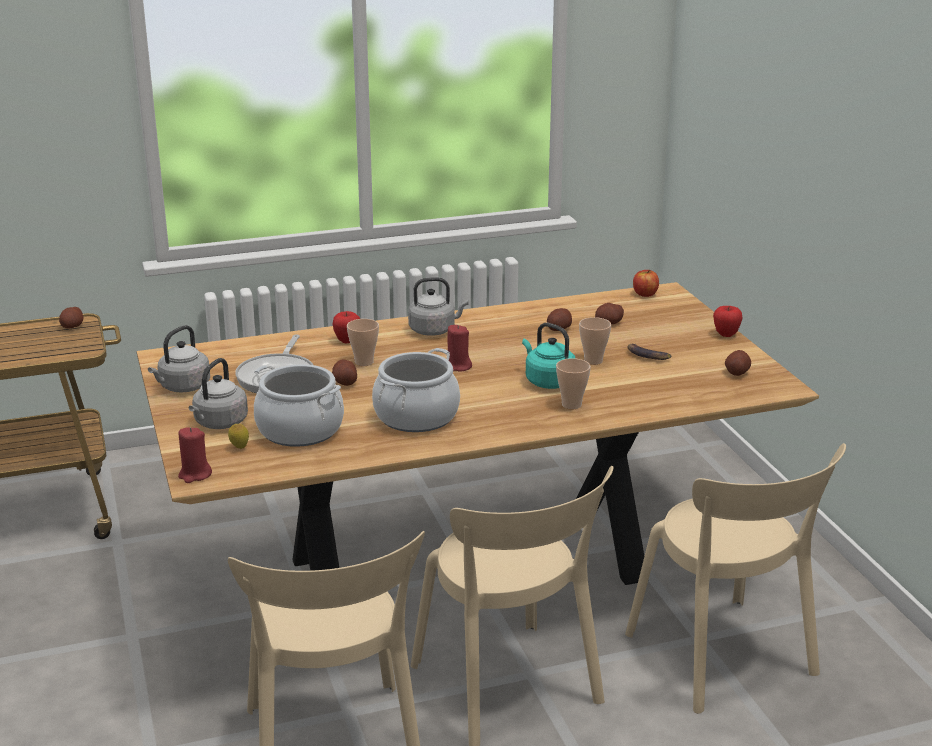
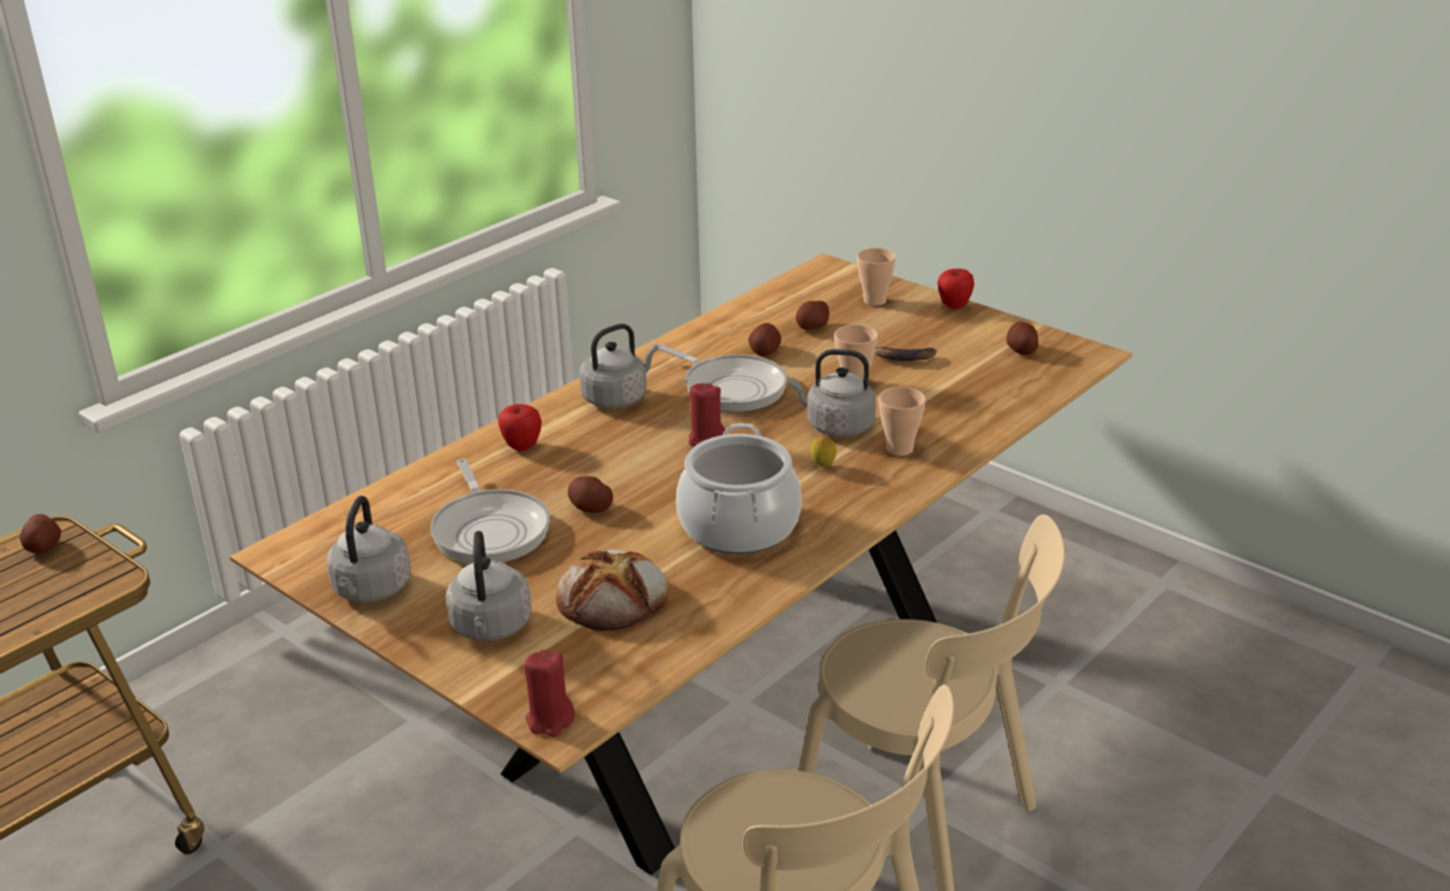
camera: 30 degrees left, 5 degrees up
lemon [228,424,249,449] -> lemon moved to [810,436,837,467]
cooking pot [254,364,344,447] -> bread [556,550,669,631]
cup [347,319,379,366] -> cup moved to [857,248,896,306]
turquoise kettle [522,323,576,389] -> grey kettle [789,349,876,437]
beige chair [625,443,846,714] -> none
apple [633,270,659,297] -> none
none -> frying pan [657,344,787,412]

